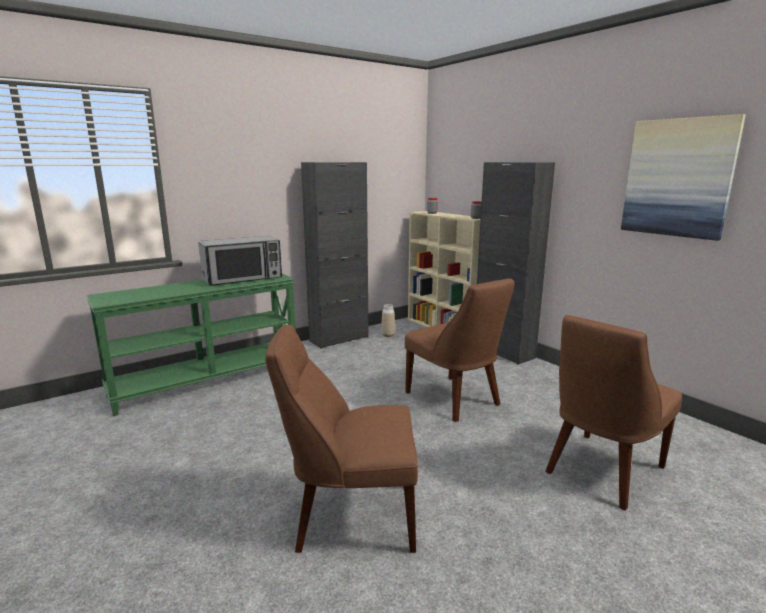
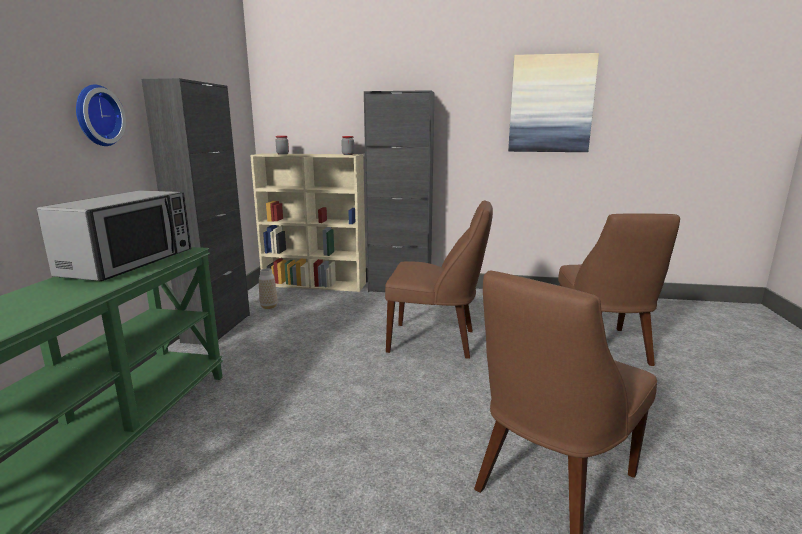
camera: 45 degrees left, 0 degrees up
none -> wall clock [76,84,126,146]

